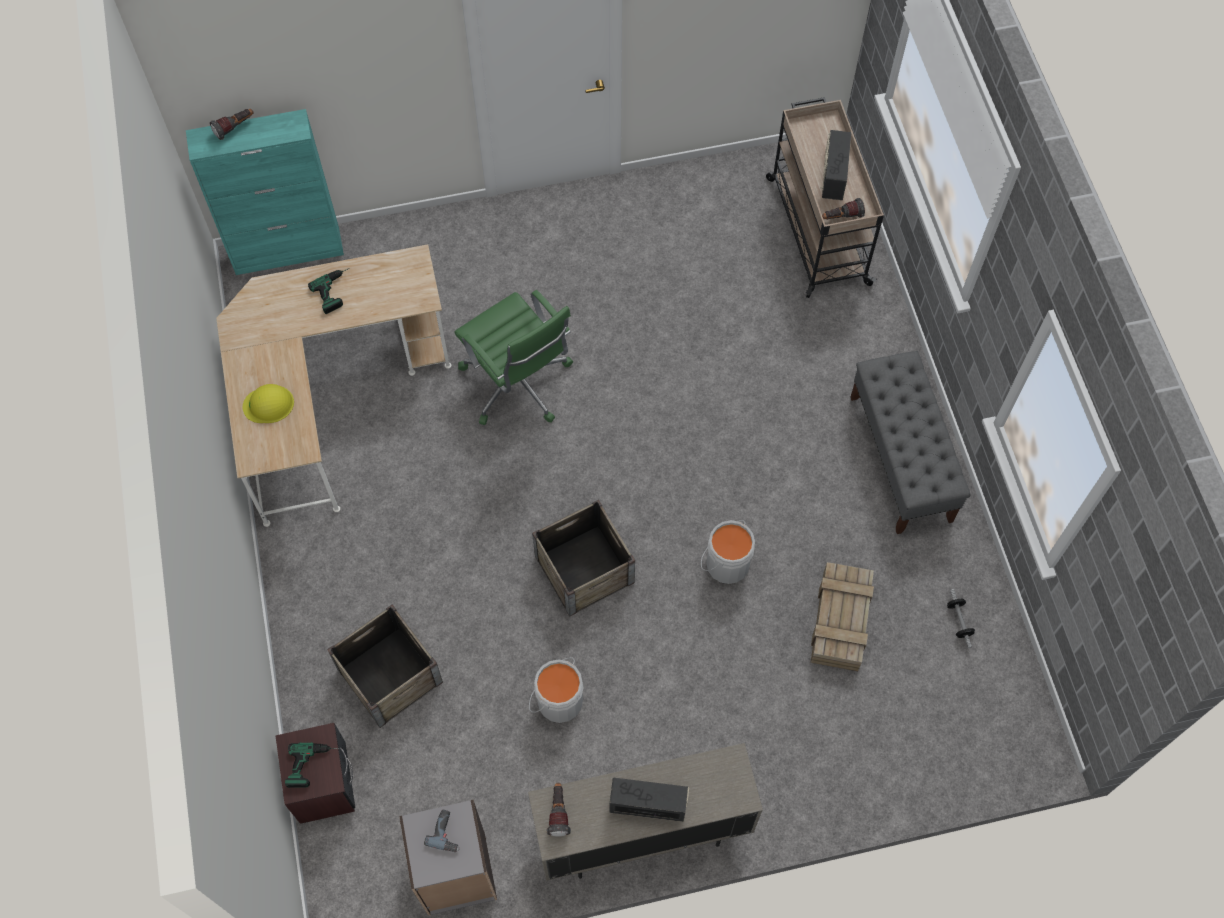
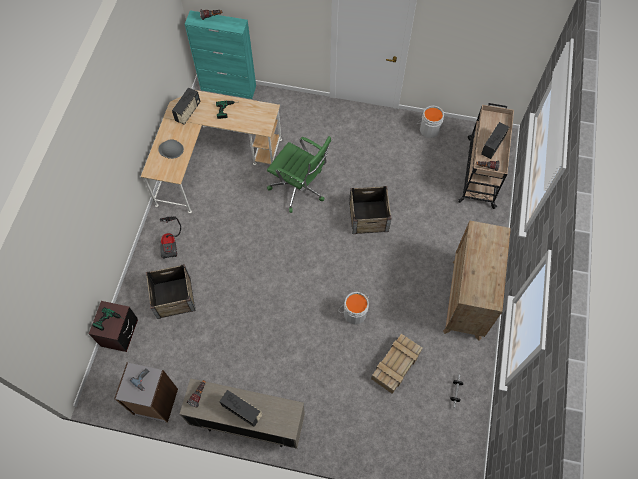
camera: 25 degrees right, 0 degrees up
yellow hard hat [243,384,294,423] -> grey hard hat [158,139,184,159]
green office chair [455,290,573,425] -> green office chair turned 45 degrees counterclockwise [267,136,331,213]
grey bucket [529,657,584,723] -> grey bucket moved to [417,105,444,138]
crate [532,500,635,617] -> crate moved to [349,186,391,234]
grey bench [850,351,971,534] -> brown dresser [443,220,511,341]
none -> vacuum cleaner [160,216,181,259]
none -> radio [172,88,200,125]

